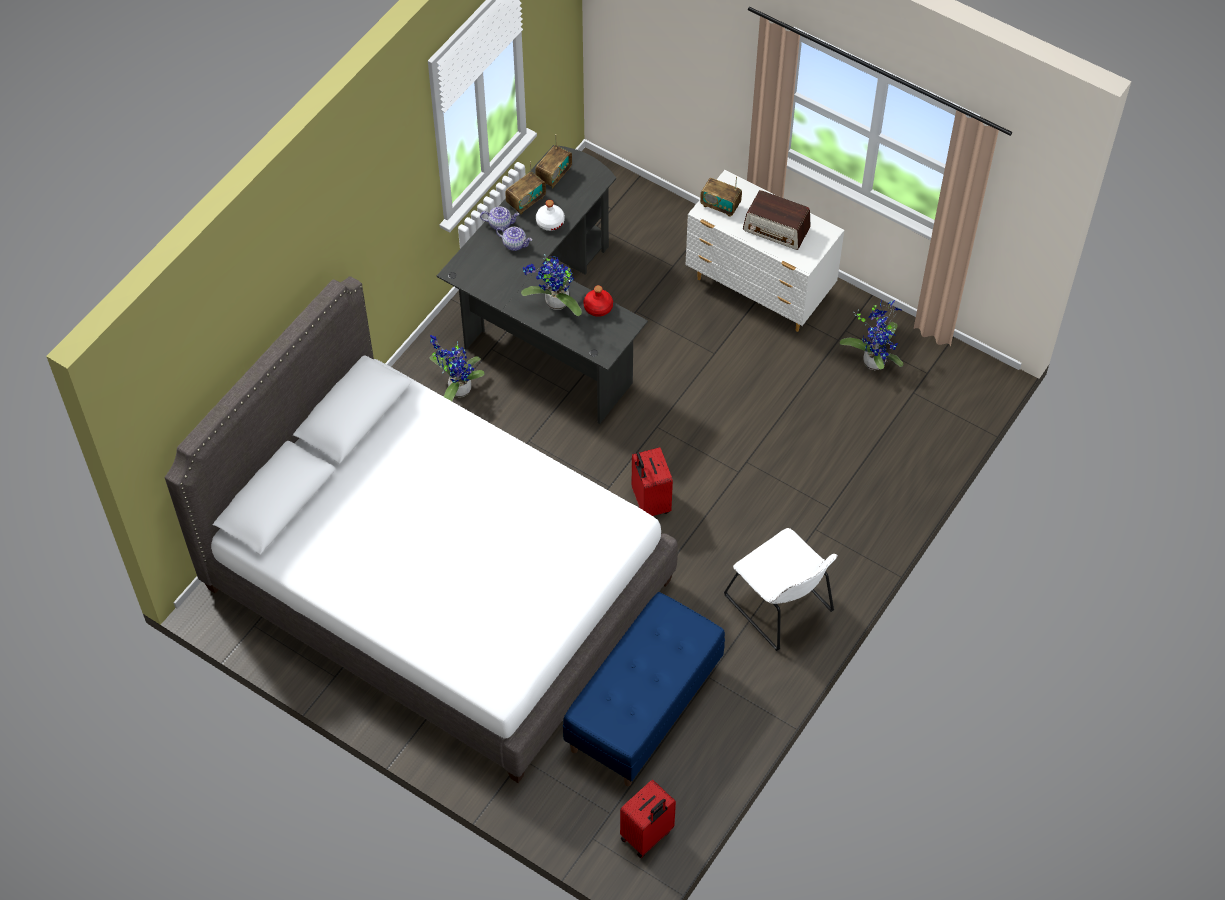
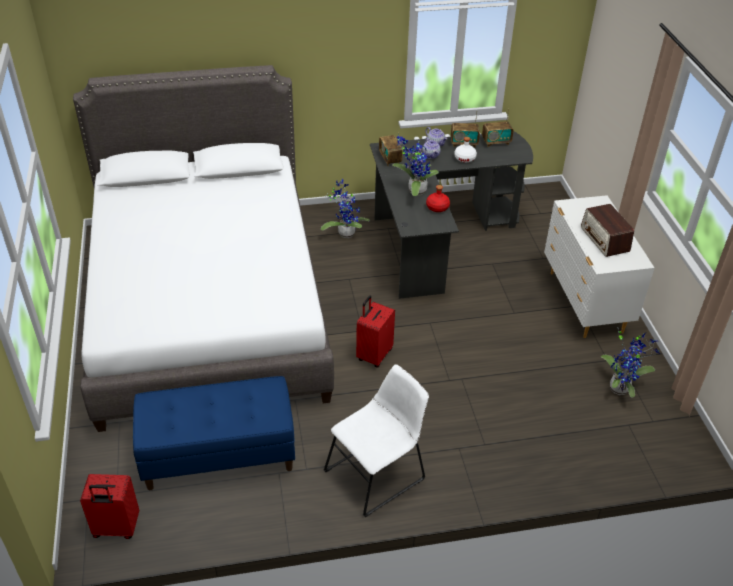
camera: 45 degrees right, 15 degrees down
radio [700,176,742,217] -> radio moved to [379,133,403,166]
white chair [724,528,837,651] -> white chair turned 135 degrees counterclockwise [323,364,429,517]

